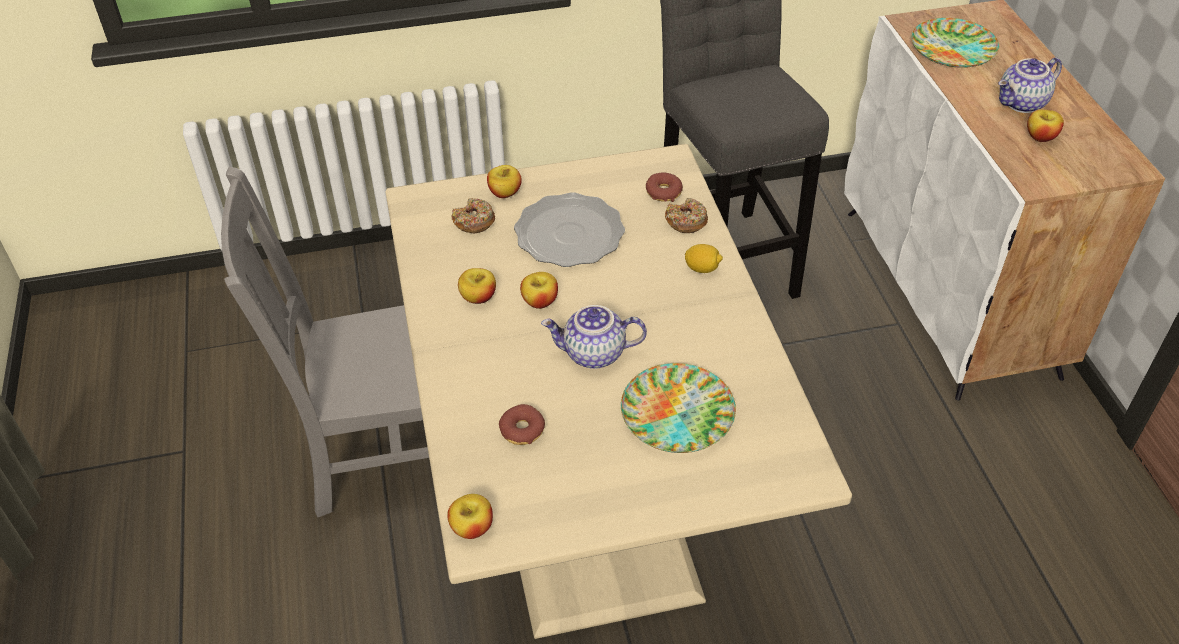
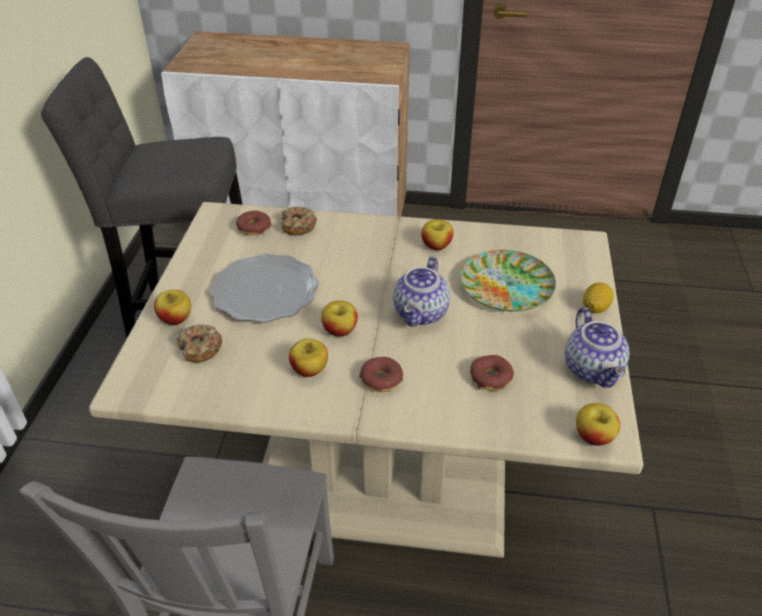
camera: 70 degrees left, 5 degrees down
lemon [685,244,723,273] -> lemon moved to [583,282,614,313]
plate [911,18,999,68] -> none
teapot [998,57,1062,113] -> teapot moved to [565,307,629,388]
apple [1027,110,1064,142] -> apple moved to [421,219,454,250]
none -> donut [359,357,403,392]

